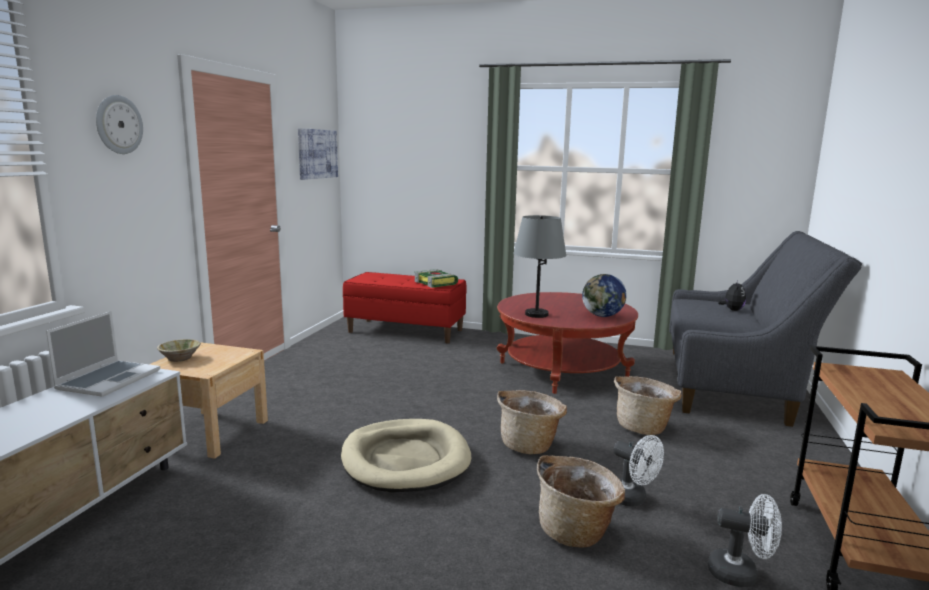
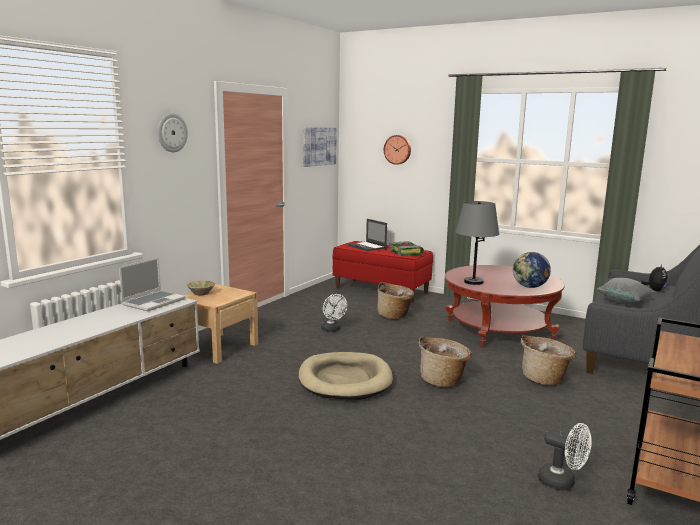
camera: 15 degrees right, 0 degrees up
basket [537,455,625,547] -> basket moved to [377,282,414,319]
white fan [614,435,664,506] -> white fan moved to [321,294,348,332]
none -> laptop [348,219,387,251]
none -> wall clock [384,135,411,165]
none -> grey pillow [597,278,655,304]

